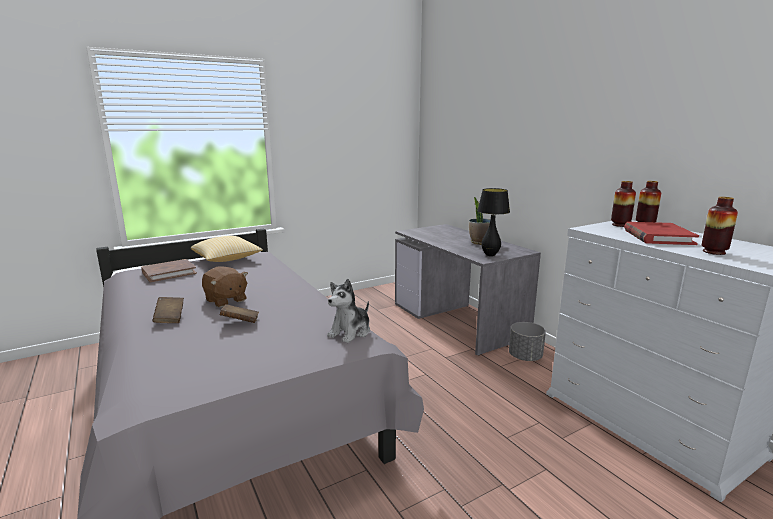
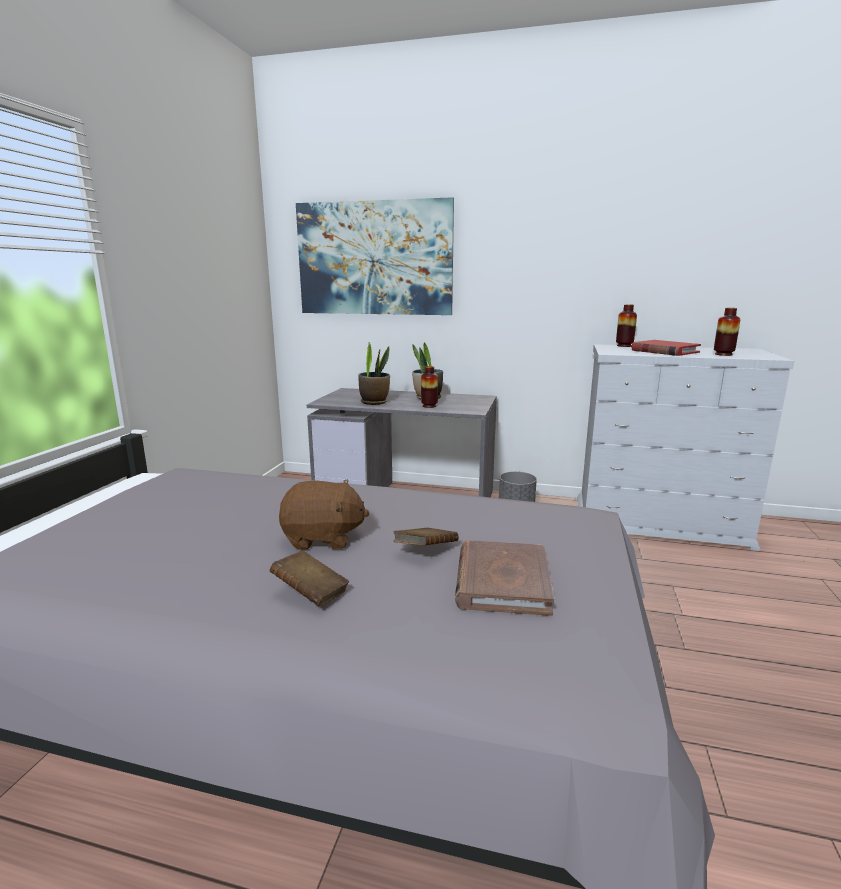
camera: 45 degrees left, 0 degrees up
brown book [141,259,197,282] -> brown book moved to [455,540,554,616]
pillow [191,236,263,262] -> none
plush toy [327,279,370,343] -> none
black table lamp [477,188,510,256] -> none
vase [611,181,636,227] -> vase moved to [421,366,438,408]
none -> picture [296,197,454,315]
none -> potted plant [358,342,390,405]

